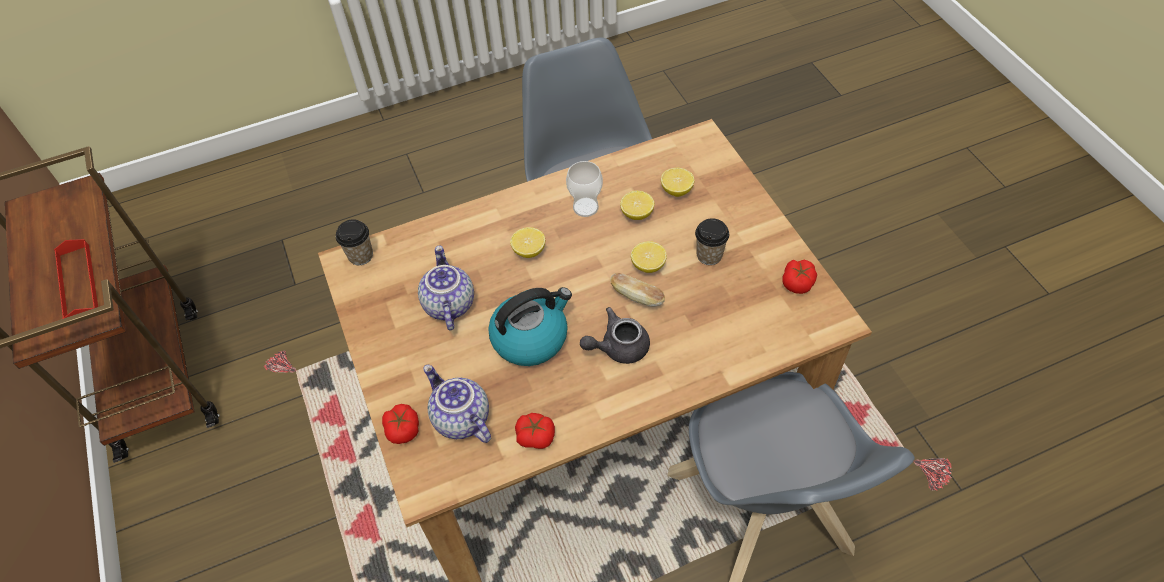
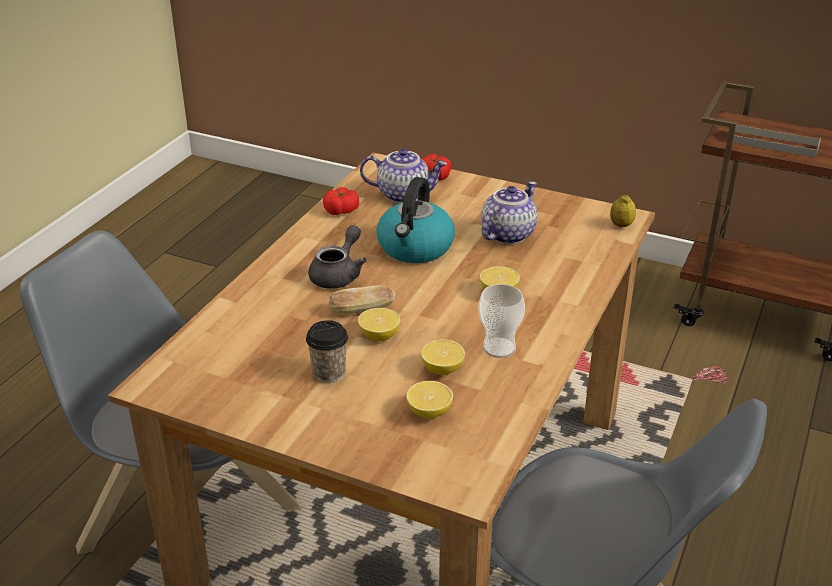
camera: 135 degrees right, 20 degrees down
red tray [54,239,98,319] -> grey tray [733,125,821,157]
cup [336,219,373,265] -> lemon [610,195,636,227]
teapot [418,245,474,331] -> teapot turned 90 degrees counterclockwise [481,181,537,244]
tomato [783,260,817,294] -> none

